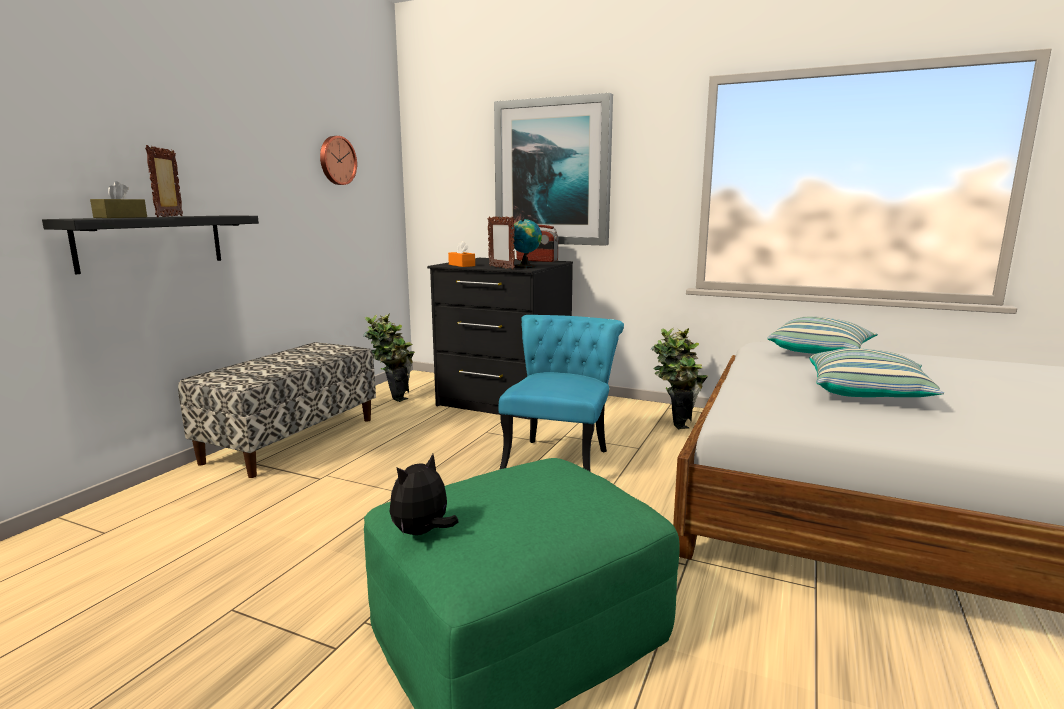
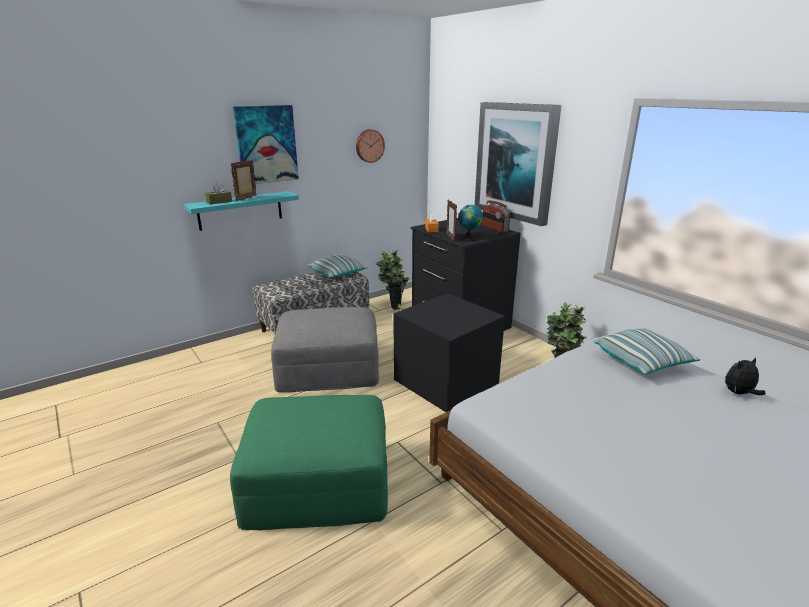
camera: 30 degrees right, 10 degrees up
black shelf [42,215,259,274] -> turquoise shelf [184,191,299,231]
plush toy [390,454,459,535] -> plush toy moved to [725,357,765,395]
turquoise chair [499,315,624,472] -> black storage box [393,293,505,412]
pillow [809,348,944,397] -> pillow moved to [308,255,368,278]
none -> picture [233,105,299,184]
none -> grey ottoman [271,307,379,392]

